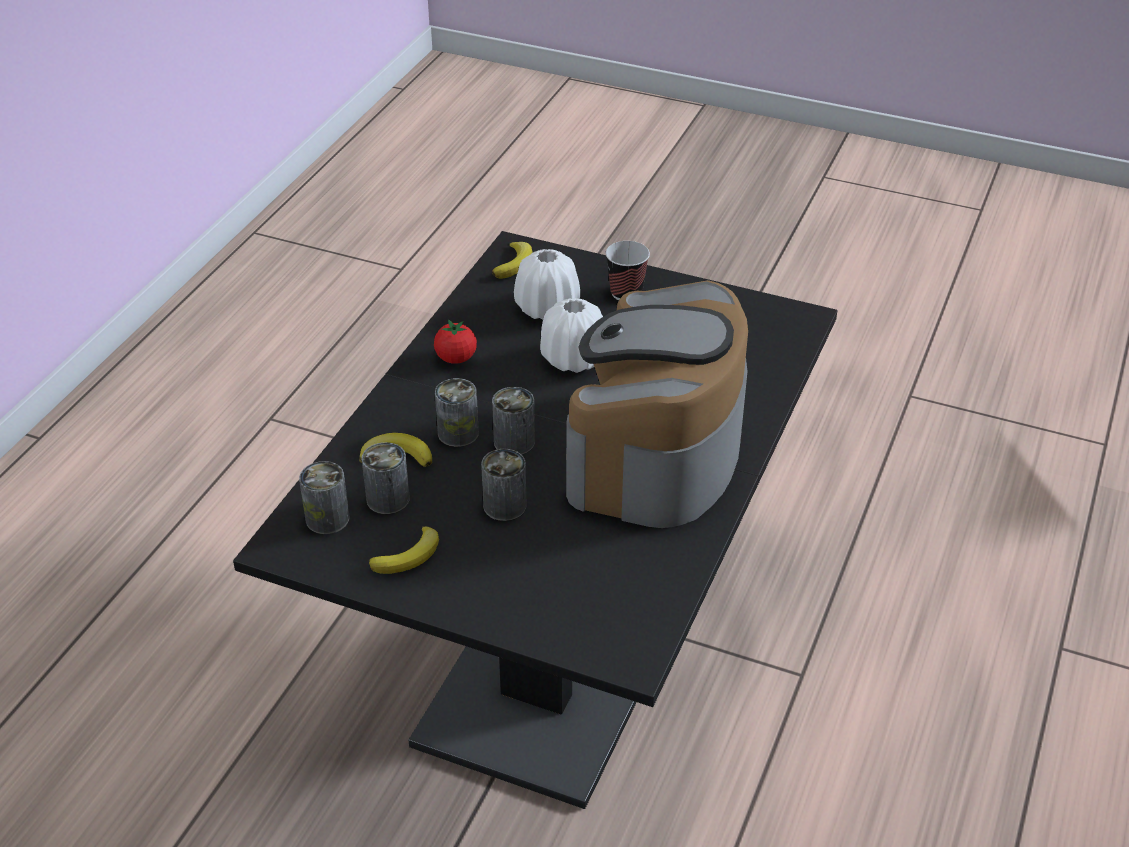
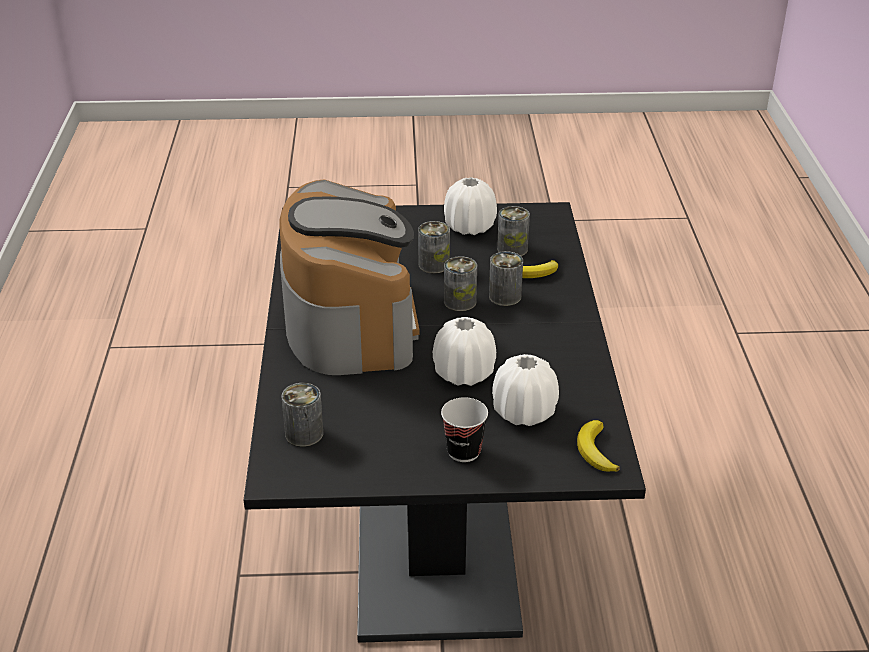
camera: 155 degrees right, 5 degrees down
can [299,461,349,534] -> can moved to [281,383,323,447]
banana [369,526,439,574] -> white vase [444,177,497,235]
tomato [434,320,477,364] -> none

